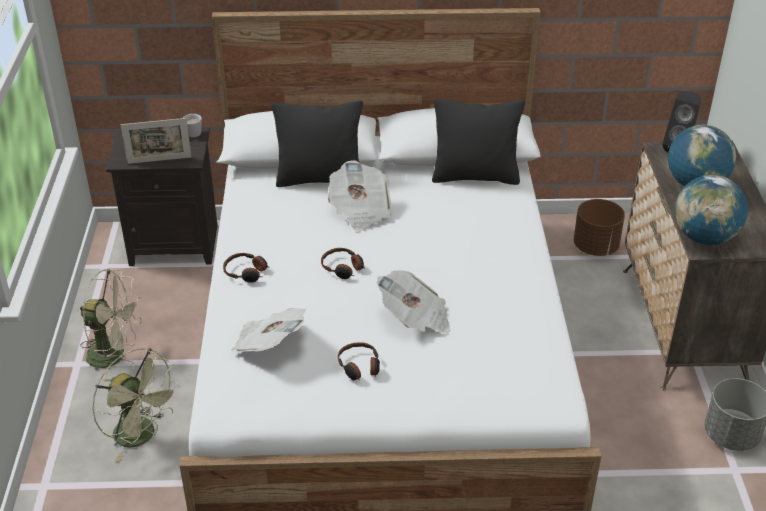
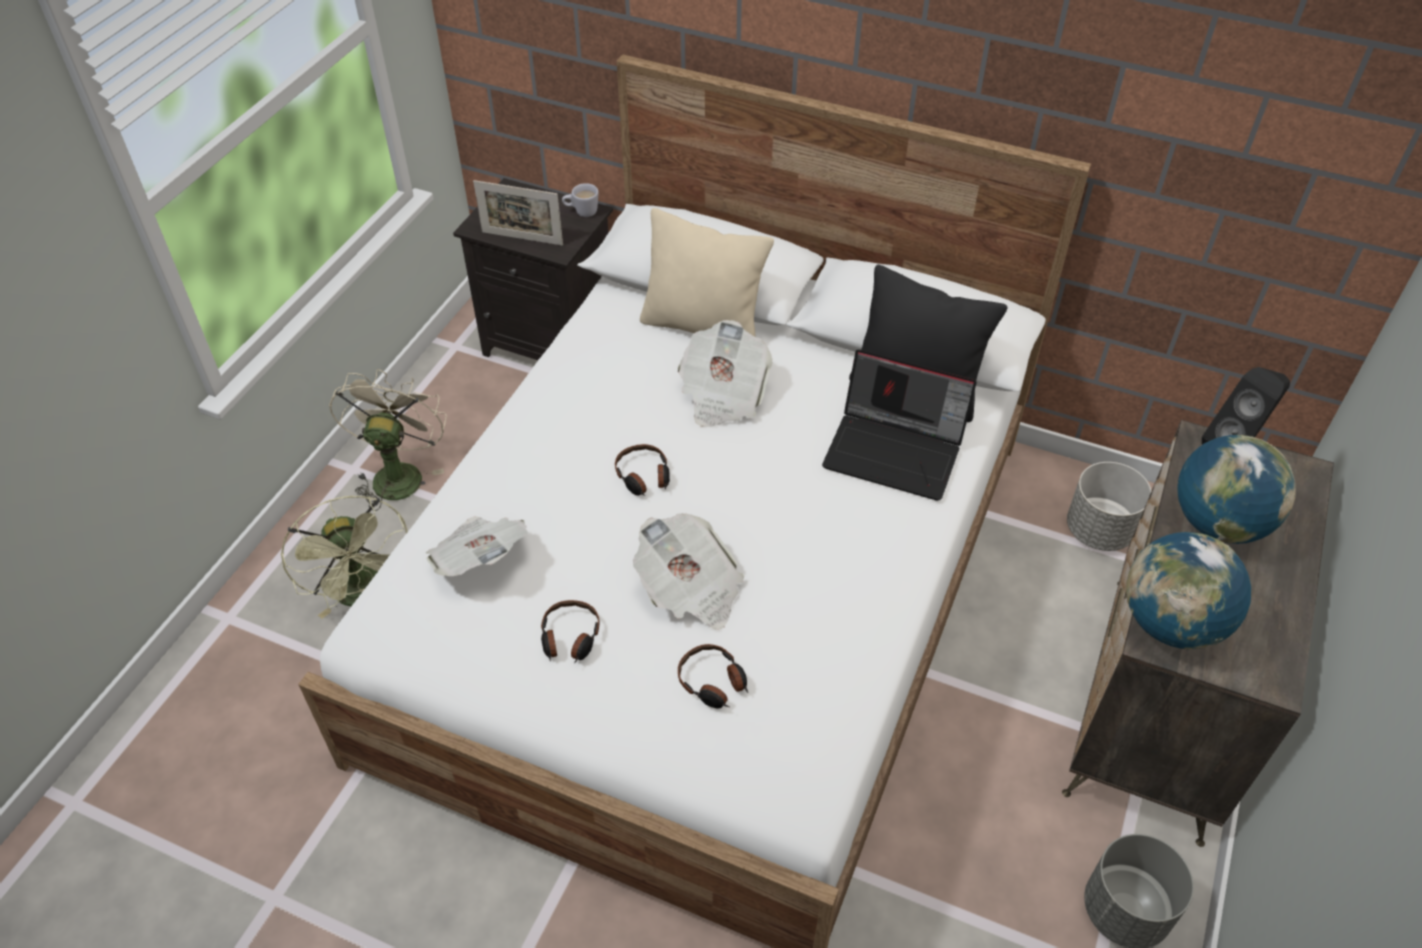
camera: 25 degrees right, 10 degrees up
beige fan [80,269,142,380] -> beige fan turned 120 degrees counterclockwise [329,369,447,511]
headphones [223,253,270,283] -> headphones moved to [678,644,748,708]
black pillow [272,100,363,187] -> beige pillow [640,208,774,336]
brown planter [574,199,625,256] -> grey planter [1067,462,1152,551]
none -> laptop [822,350,977,501]

